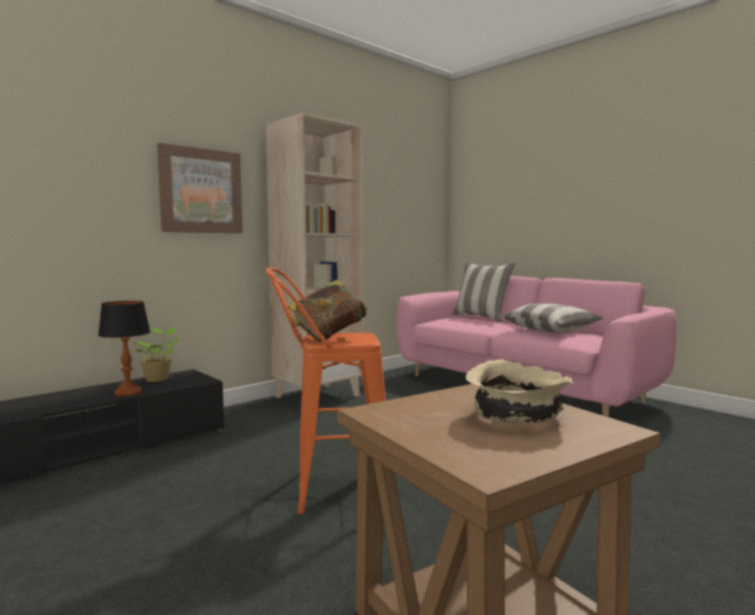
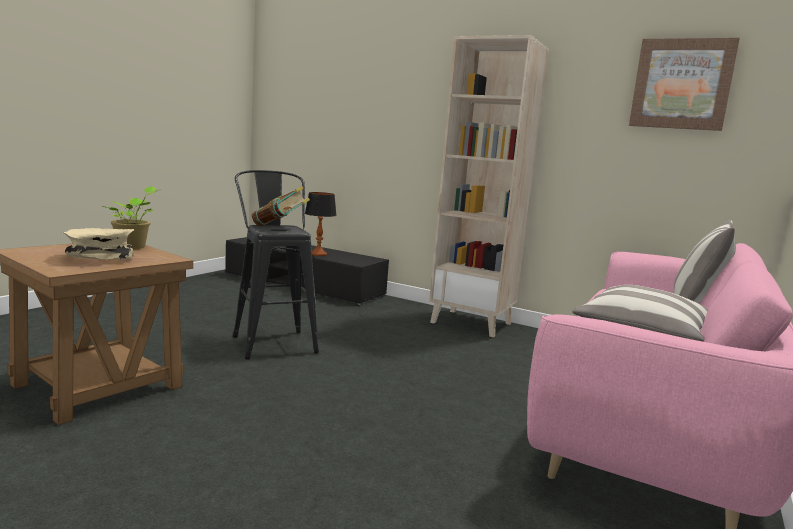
camera: 70 degrees right, 5 degrees up
potted plant [134,328,180,382] -> potted plant moved to [102,186,158,249]
picture [157,143,243,233] -> picture moved to [629,38,740,131]
orange stool [266,267,386,515] -> black stool [233,170,319,359]

